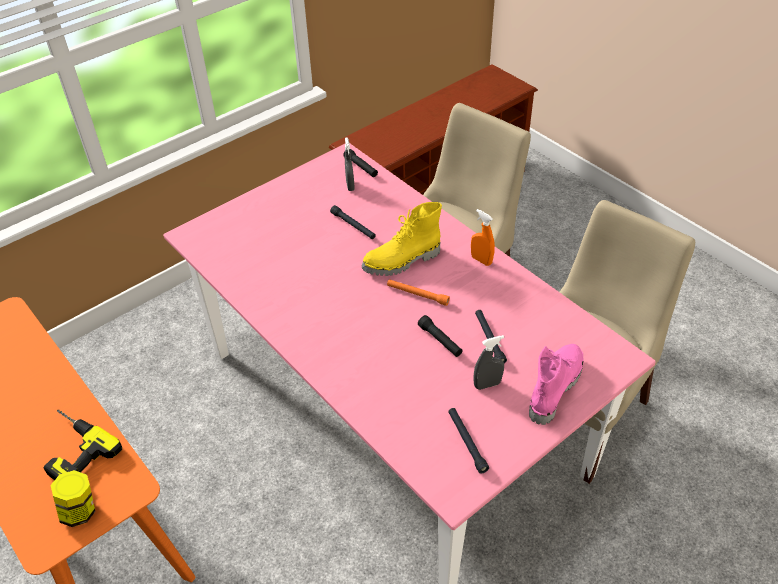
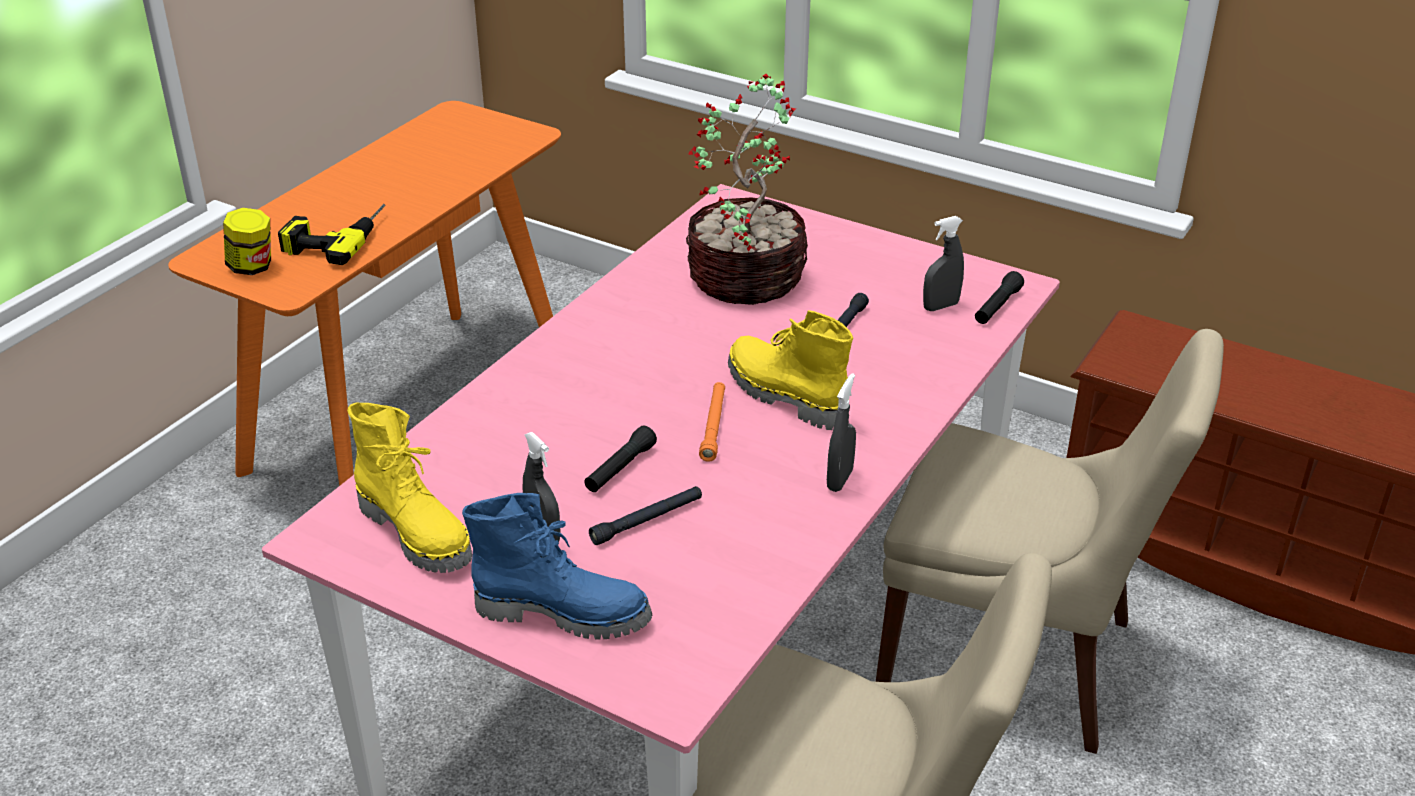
camera: 70 degrees right, 10 degrees down
black flashlight [448,408,489,474] -> yellow boot [347,402,472,573]
orange spray bottle [471,209,495,266] -> grey spray bottle [827,373,856,492]
pink boot [529,344,584,425] -> blue boot [462,493,652,640]
none -> potted plant [686,74,808,305]

